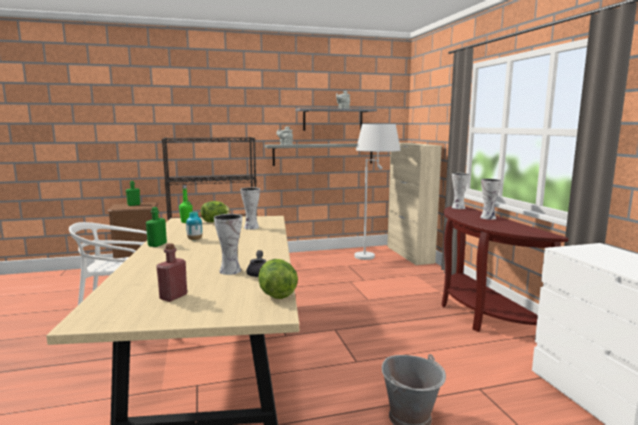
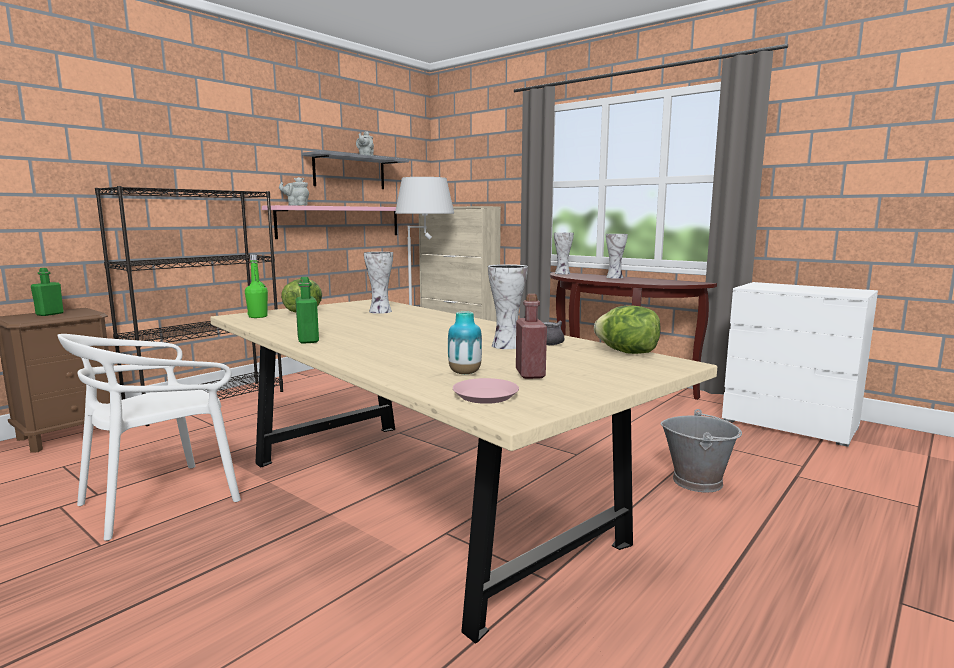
camera: 35 degrees left, 0 degrees up
vase [186,212,203,240] -> vase moved to [448,311,482,374]
grey shelf [264,144,372,166] -> pink shelf [262,205,397,239]
none -> pink plate [453,378,519,404]

